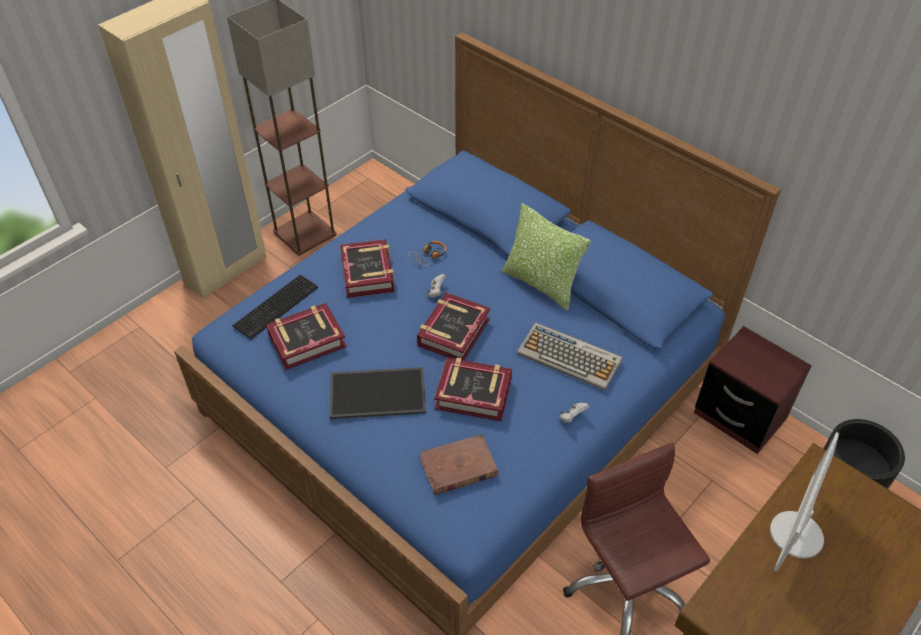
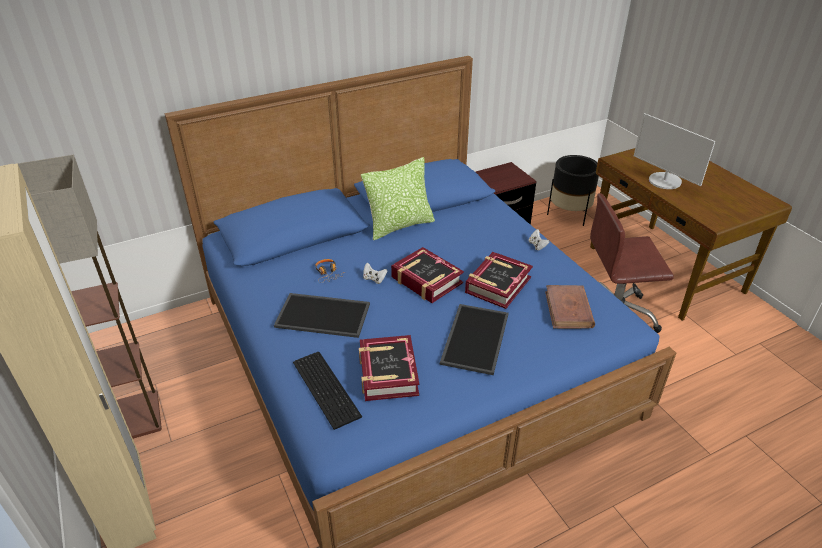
camera: 70 degrees left, 10 degrees down
book [340,239,395,298] -> tray [274,293,370,338]
keyboard [517,322,622,390] -> none

